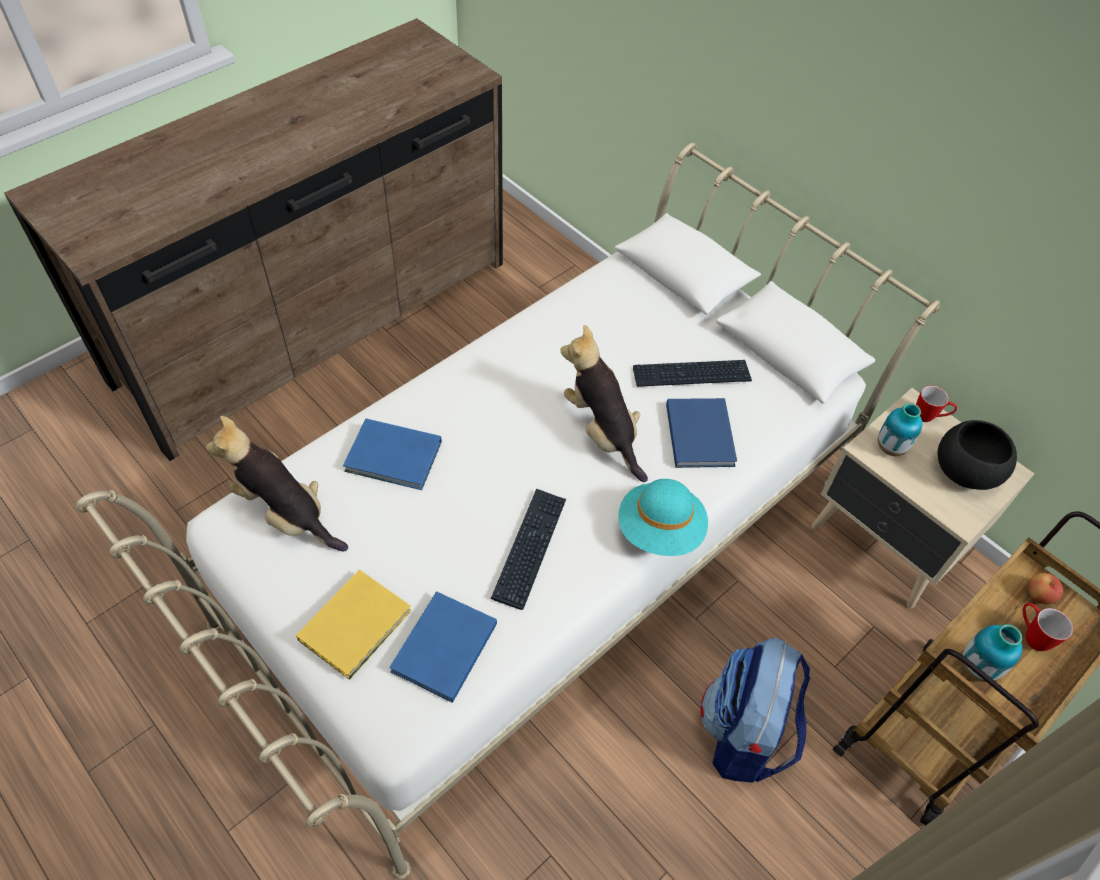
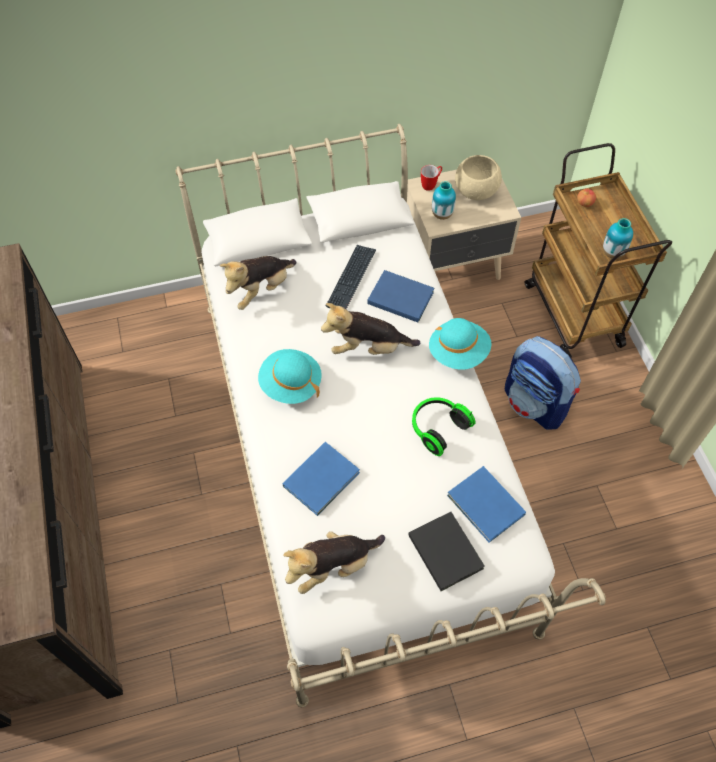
camera: 60 degrees left, 5 degrees up
yellow book [296,569,411,680] -> black book [408,512,485,591]
keyboard [491,489,566,610] -> headphones [412,397,475,456]
black bowl [938,420,1017,490] -> beige bowl [455,155,502,200]
mug [1023,603,1073,651] -> none
none -> plush toy [220,256,296,310]
none -> turquoise hat [258,349,322,404]

